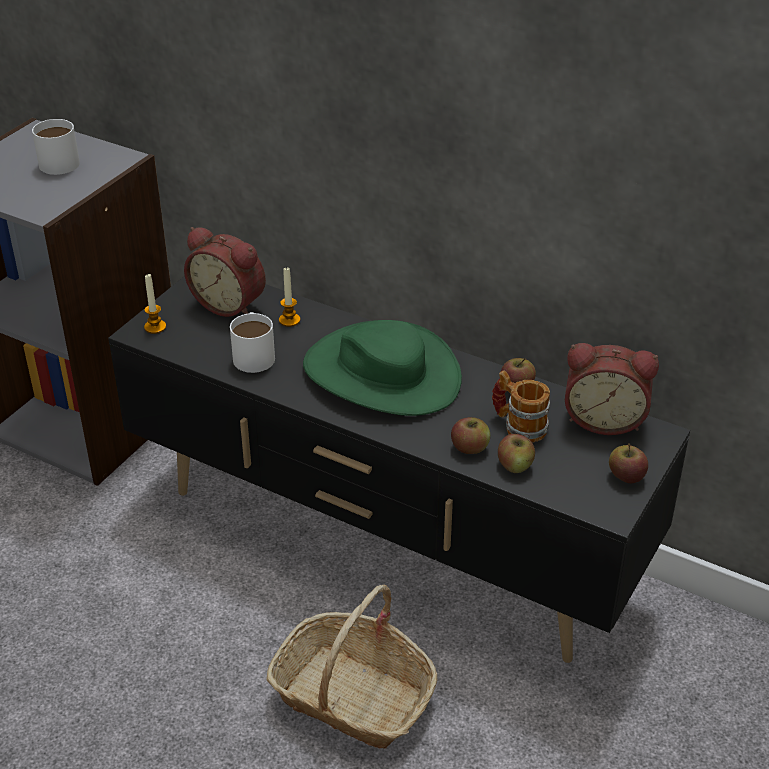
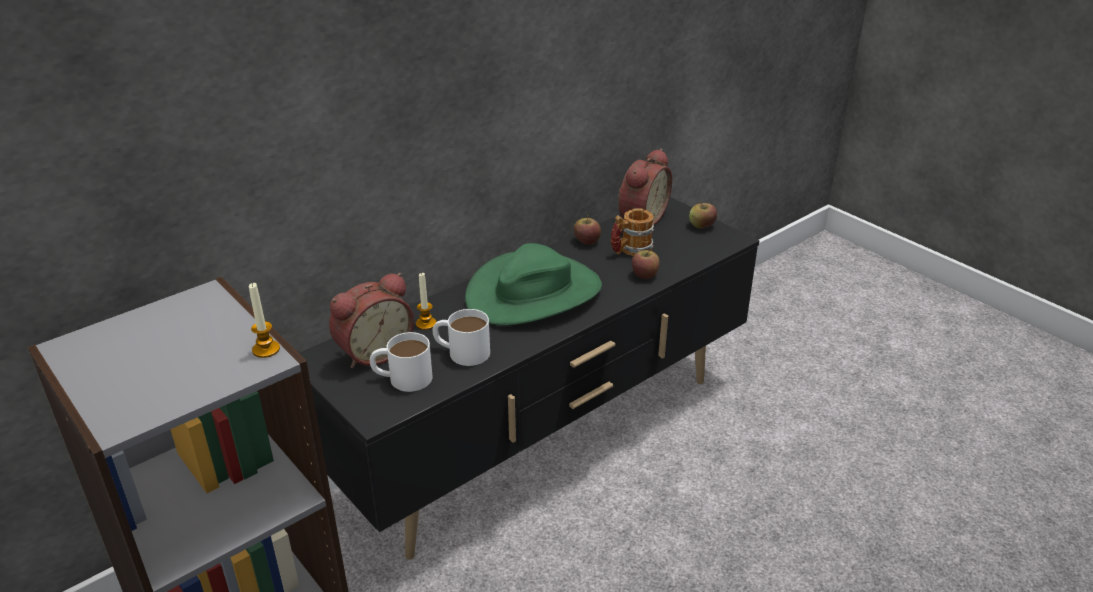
camera: 70 degrees left, 5 degrees down
white mug [32,119,80,175] -> white mug moved to [370,332,433,392]
candle [144,274,166,334] -> candle moved to [249,283,280,358]
basket [266,584,438,749] -> none
apple [498,434,535,473] -> none

